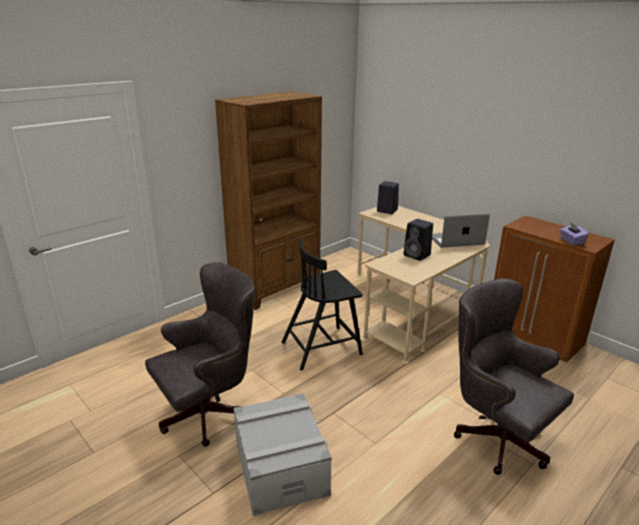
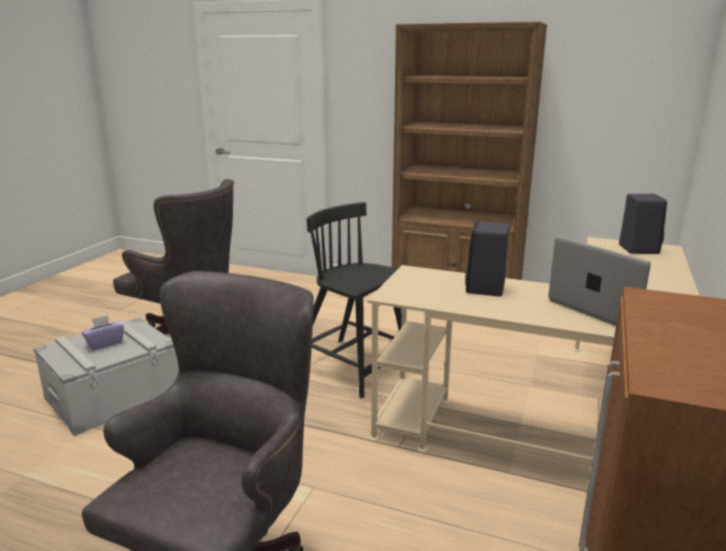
camera: 65 degrees right, 5 degrees down
purple tissue box [560,223,589,245] -> purple tissue box moved to [81,315,124,350]

